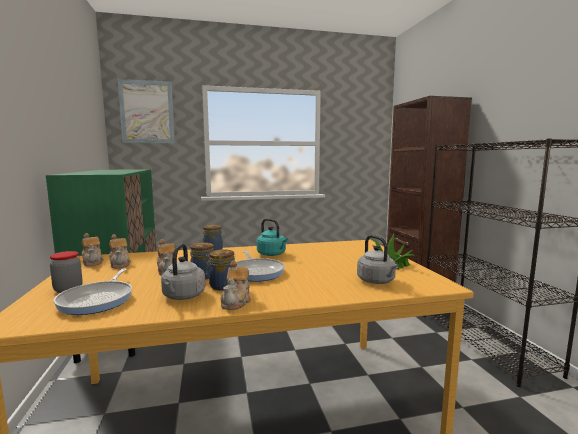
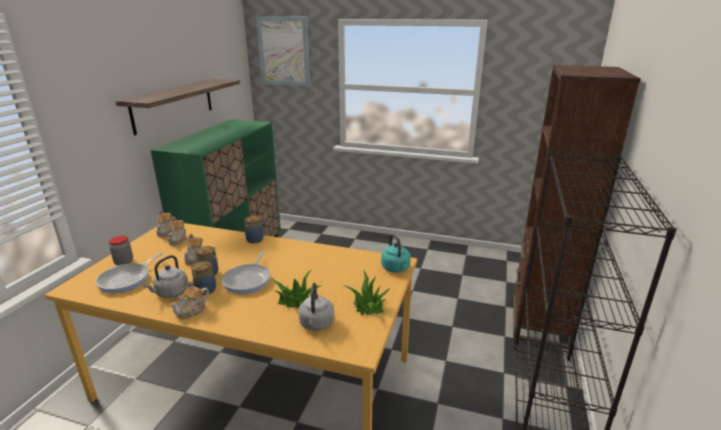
camera: 30 degrees right, 15 degrees up
turquoise kettle [257,218,288,256] -> turquoise kettle moved to [381,234,411,272]
none -> shelf [116,79,240,135]
none -> potted plant [271,270,320,308]

